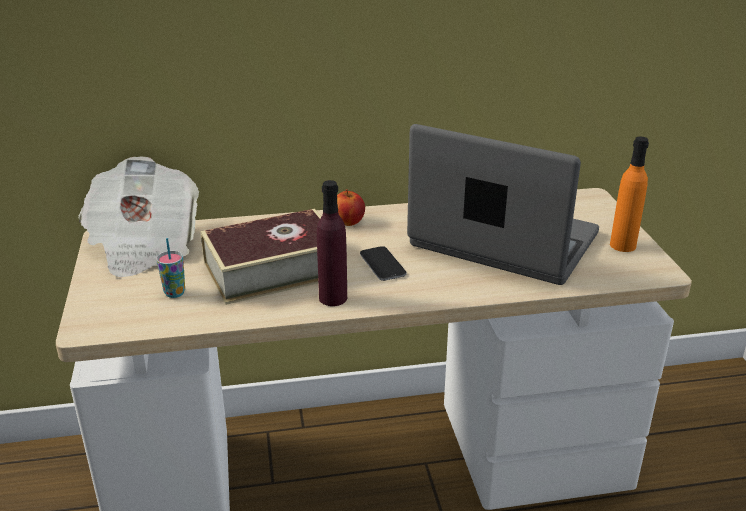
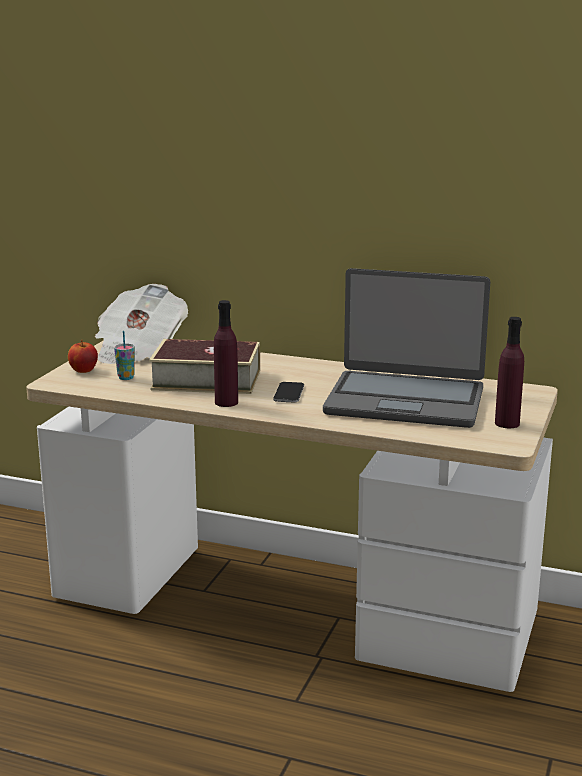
camera: 30 degrees right, 10 degrees down
apple [337,189,365,226] -> apple moved to [68,340,98,373]
laptop [407,124,599,285] -> laptop turned 135 degrees clockwise [323,268,490,428]
orange bottle [610,137,649,252] -> purple bottle [495,317,524,428]

